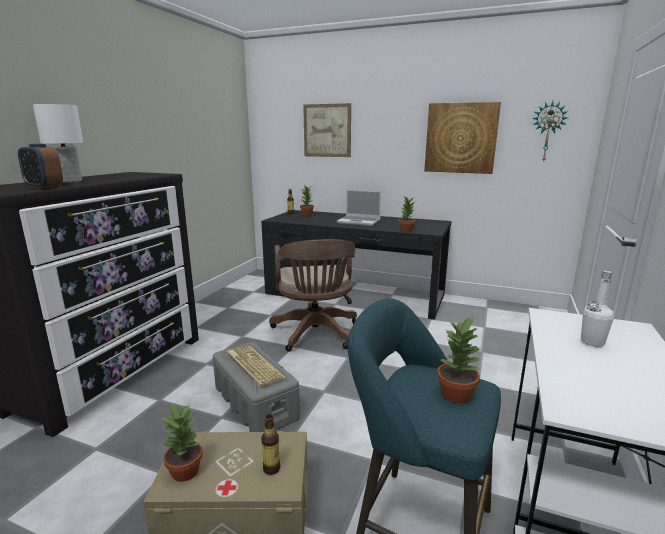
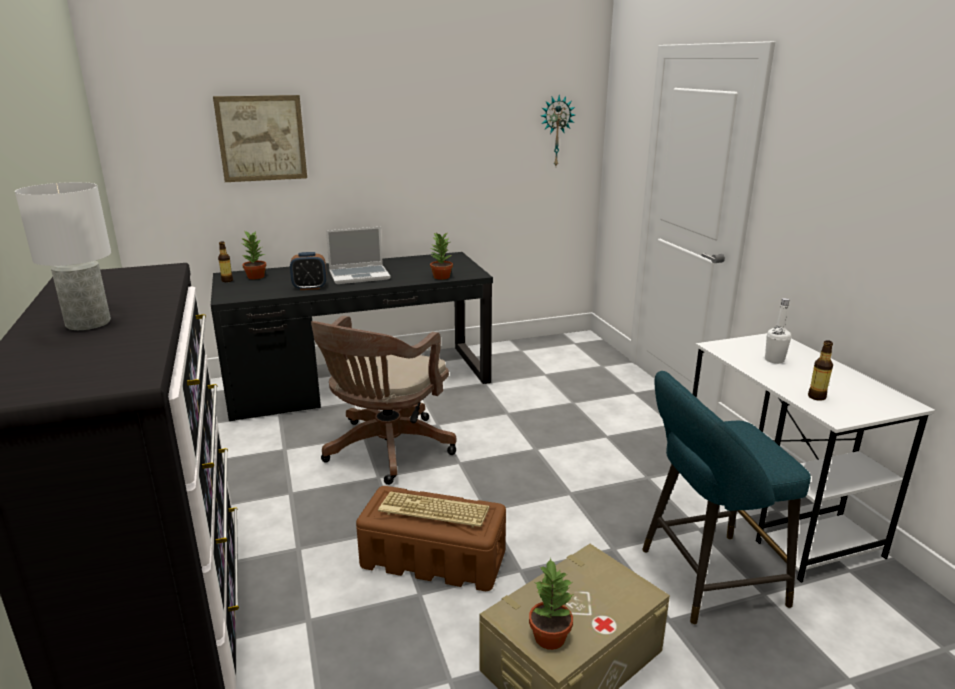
camera: 40 degrees left, 5 degrees up
alarm clock [18,144,63,189] -> alarm clock moved to [290,252,327,290]
grey storage box [213,342,300,432] -> brown storage box [356,486,506,591]
bottle [261,414,280,475] -> bottle moved to [808,340,833,401]
brown office chair [269,239,357,352] -> brown office chair turned 75 degrees clockwise [311,316,457,485]
picture [424,102,501,174] -> none
potted plant [437,316,483,403] -> none

